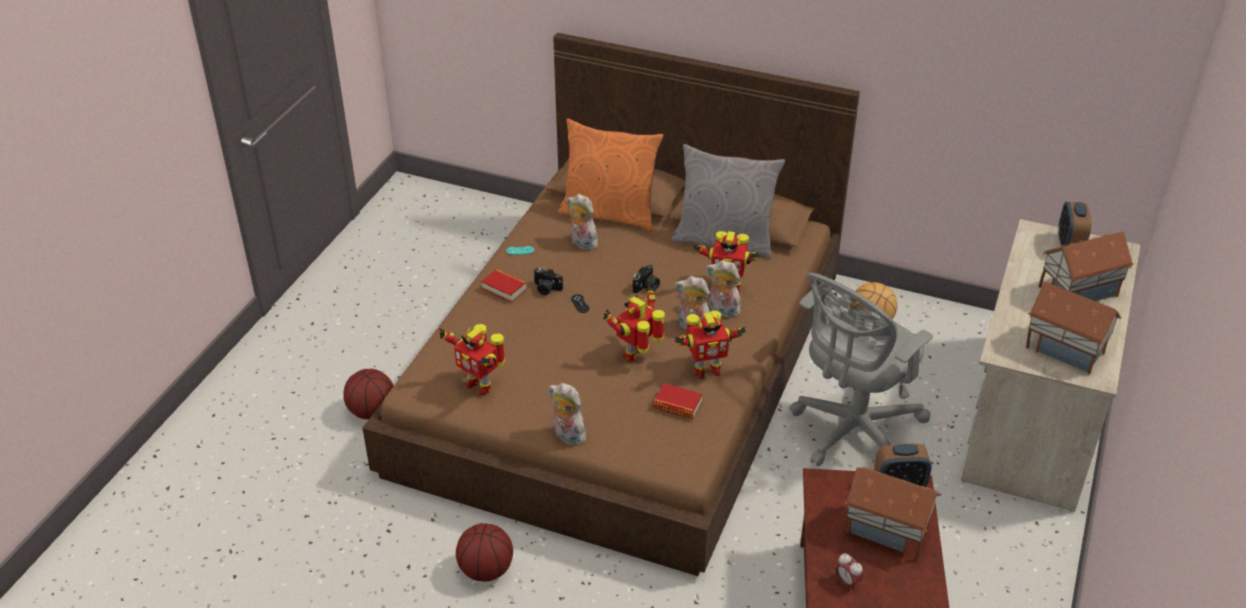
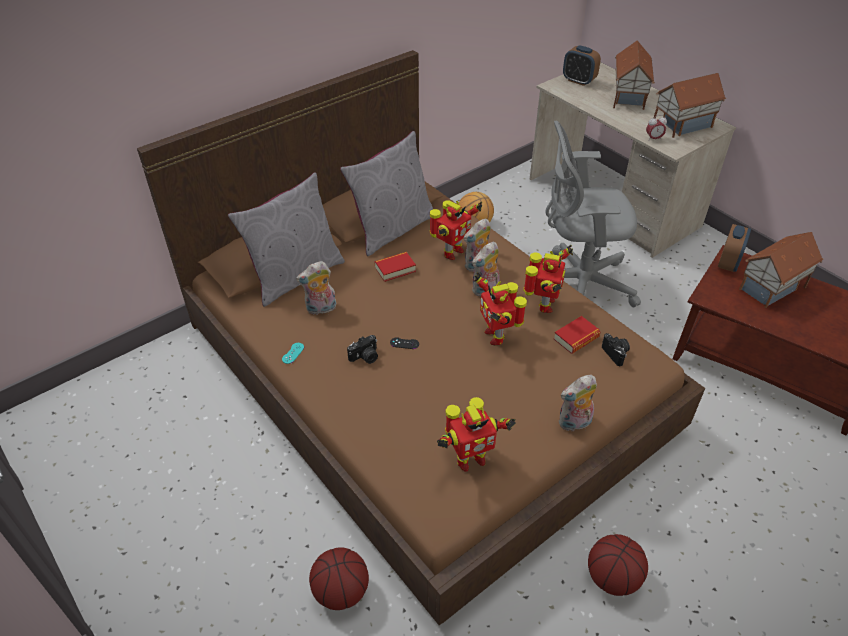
camera: 60 degrees left, 5 degrees up
book [481,269,527,303] -> book moved to [374,252,416,282]
orange pillow [558,118,664,231] -> grey pillow [228,173,345,307]
camera [633,265,660,294] -> camera moved to [602,333,630,367]
grey office chair [789,273,933,466] -> grey office chair turned 105 degrees clockwise [545,120,641,307]
alarm clock [835,553,863,591] -> alarm clock moved to [646,115,667,140]

